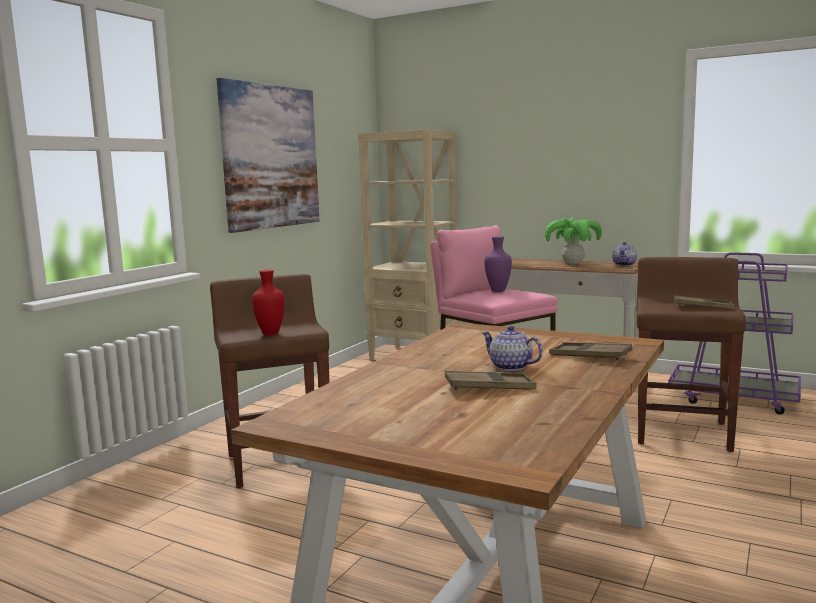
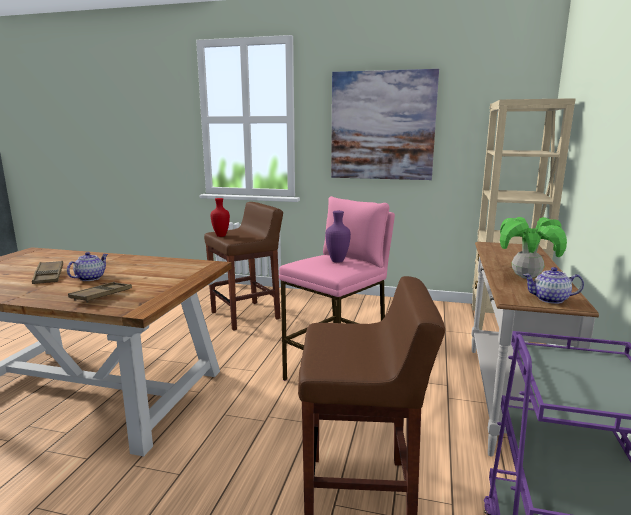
camera: 75 degrees right, 5 degrees up
brown tray [674,295,735,309] -> none

